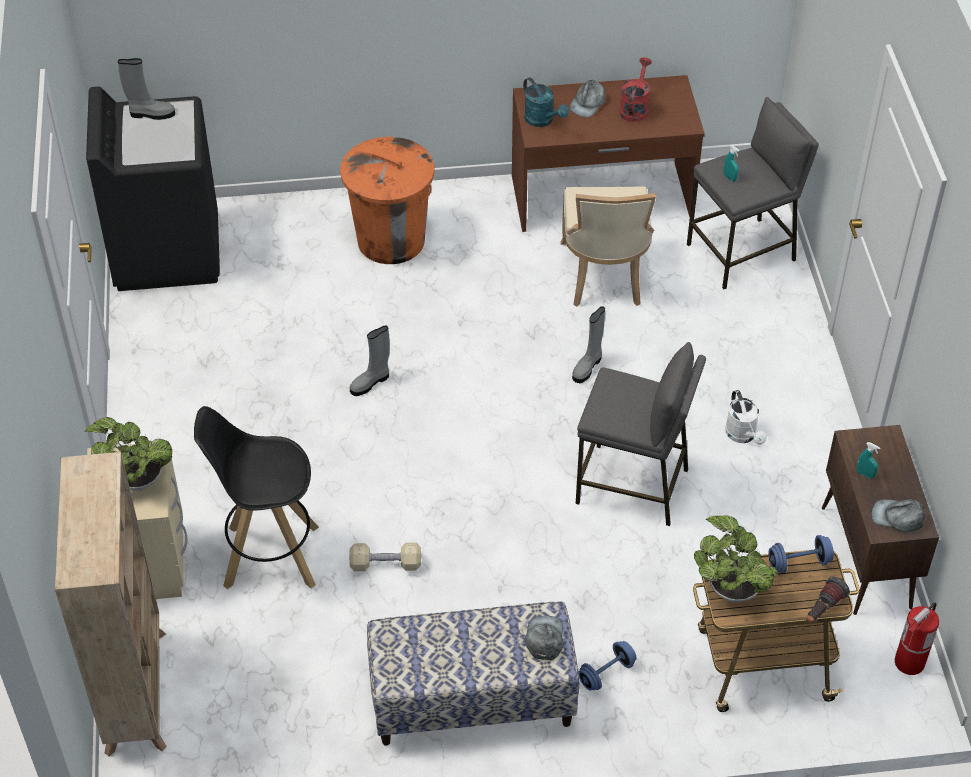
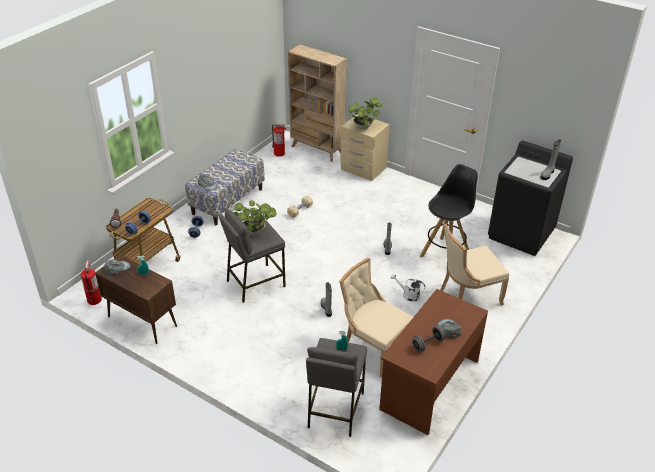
camera: 130 degrees right, 10 degrees down
black stool [194,406,319,589] -> black stool moved to [420,164,478,269]
orange trash can [340,137,434,264] -> beige chair [440,224,509,305]
turquoise watering can [523,78,569,127] -> none
red watering can [619,57,652,122] -> grey dumbbell [412,326,445,351]
potted plant [694,515,777,602] -> potted plant moved to [233,200,276,236]
white watering can [725,390,767,445] -> white watering can moved to [391,273,425,301]
none -> fire extinguisher [272,124,287,157]

